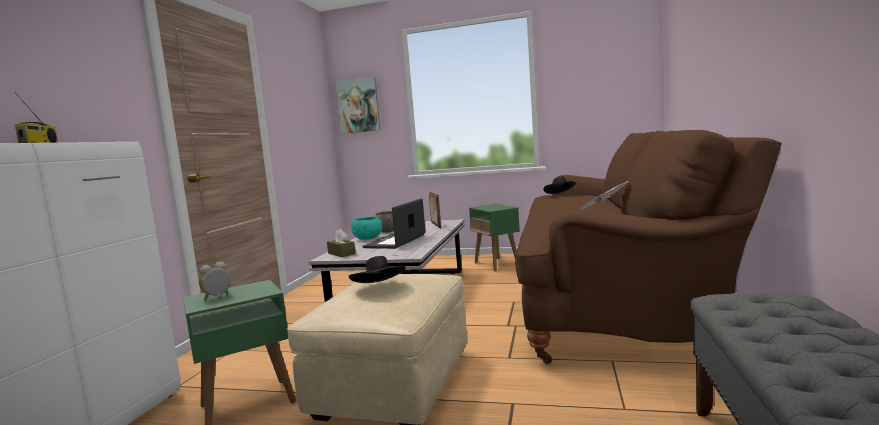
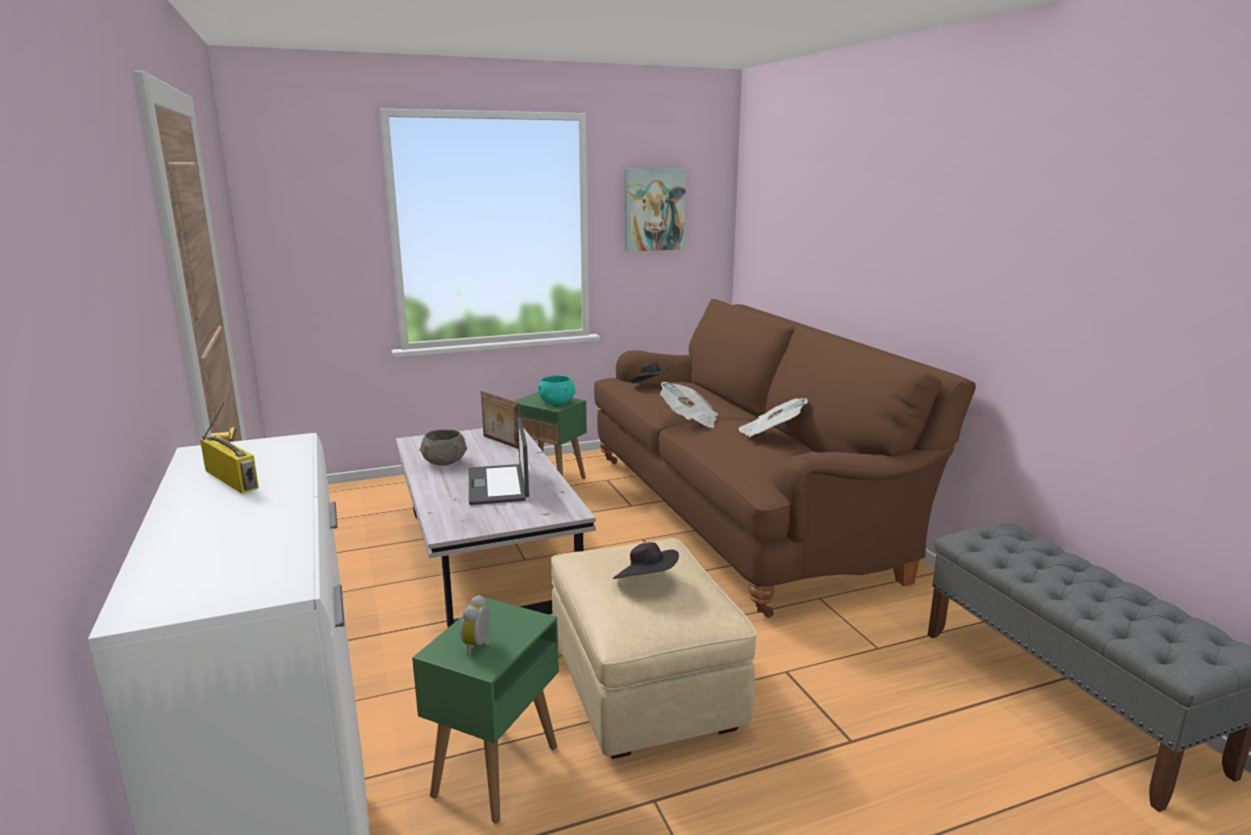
camera: 35 degrees left, 10 degrees up
brown tissue box [327,229,356,257] -> none
picture [335,77,381,134] -> picture moved to [625,169,686,252]
turquoise bowl [351,217,382,240] -> turquoise bowl moved to [538,375,576,405]
none -> newspaper [660,382,718,428]

